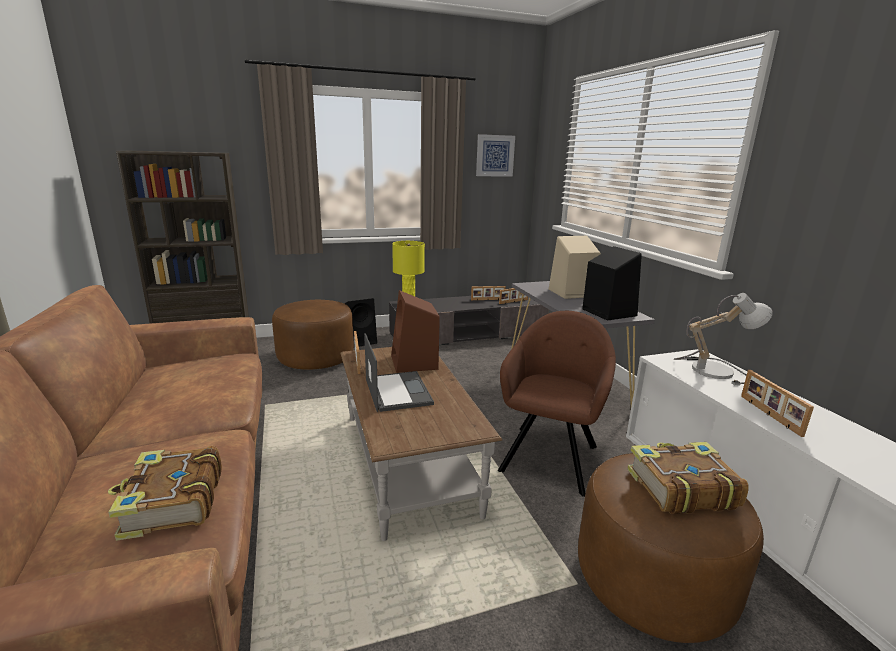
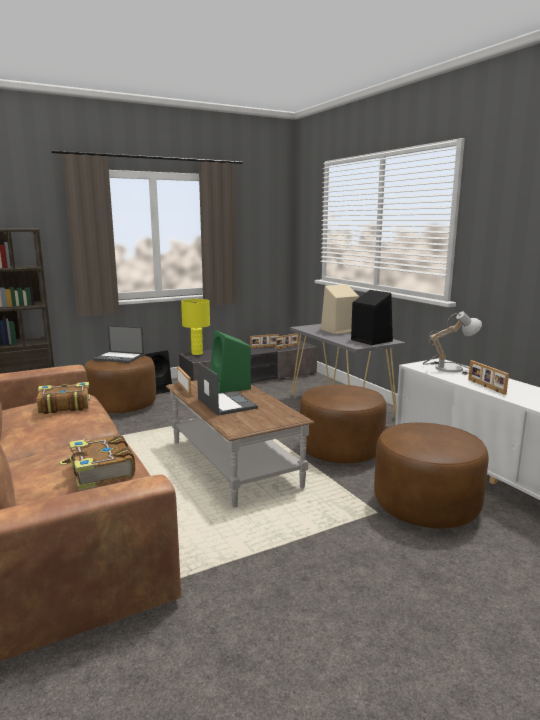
camera: 10 degrees left, 5 degrees down
brown speaker [391,290,440,373] -> green speaker [210,330,251,393]
picture [476,134,515,177] -> none
brown armchair [498,311,616,497] -> brown ottoman [299,385,387,463]
book [627,442,749,514] -> book moved to [37,382,90,414]
none -> laptop [92,325,144,363]

